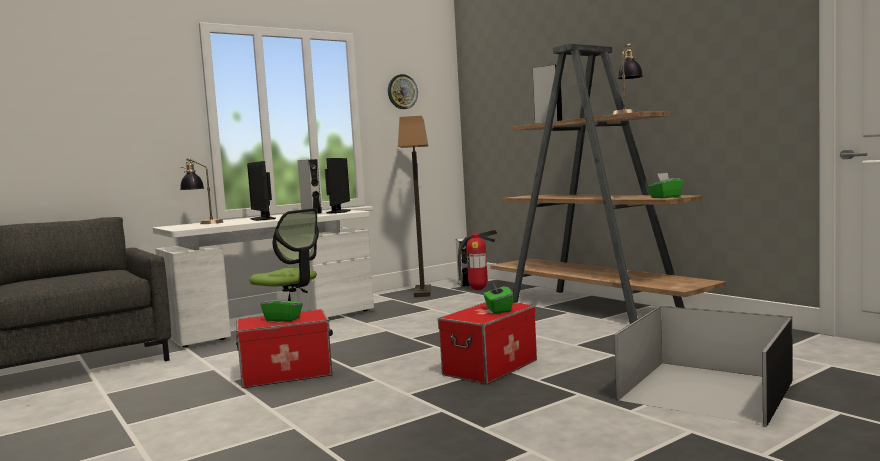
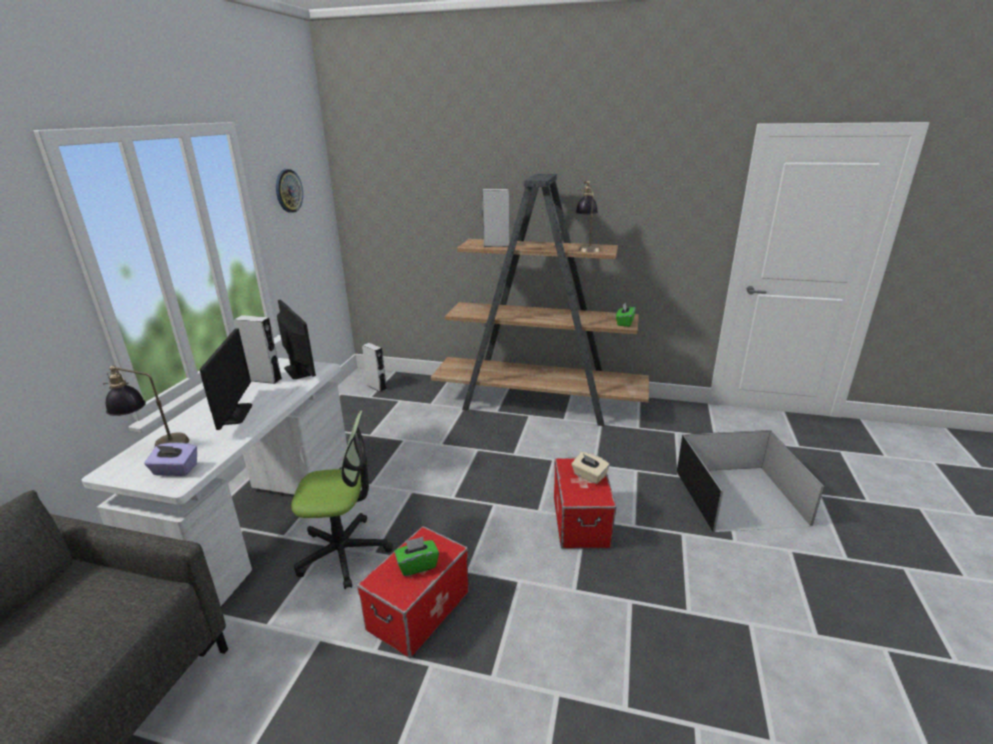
camera: 40 degrees left, 20 degrees up
monitor [247,161,276,221] -> monitor turned 120 degrees counterclockwise [200,328,252,430]
floor lamp [398,116,431,297] -> none
fire extinguisher [458,230,497,290] -> none
green tissue box [483,283,513,313] -> beige tissue box [571,452,610,484]
none -> purple tissue box [144,443,197,476]

